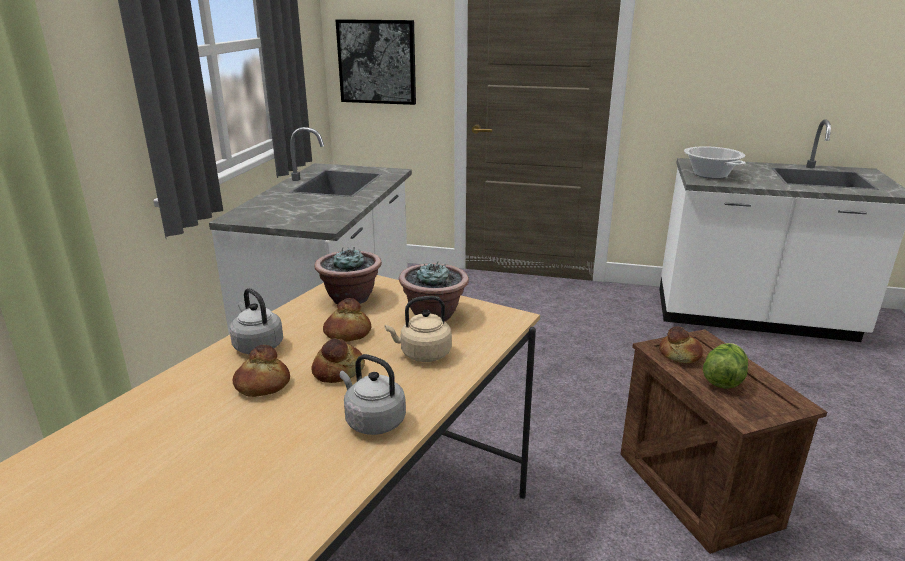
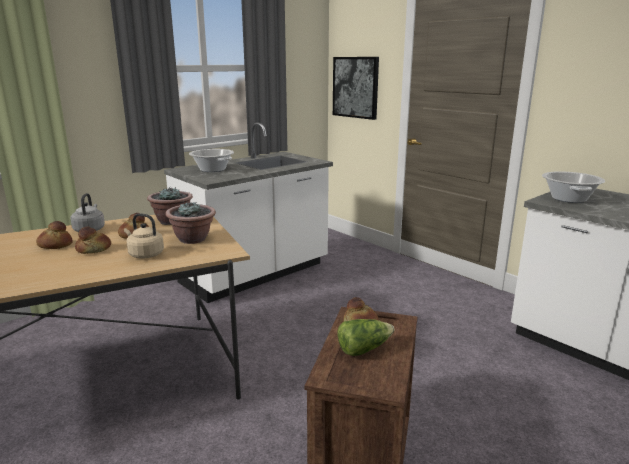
camera: 35 degrees right, 5 degrees down
grey kettle [339,354,406,435] -> none
none -> cooking pot [189,149,234,172]

